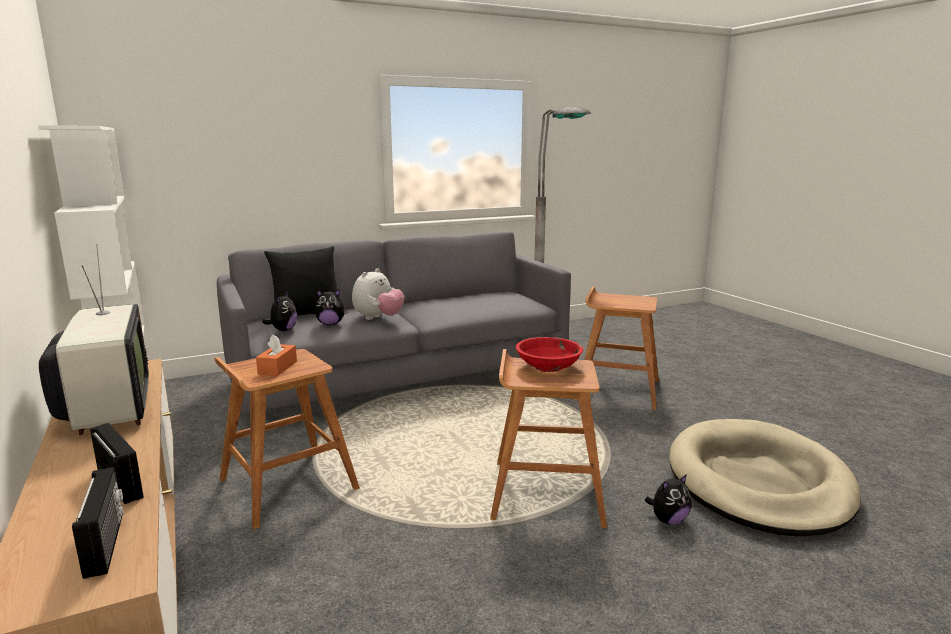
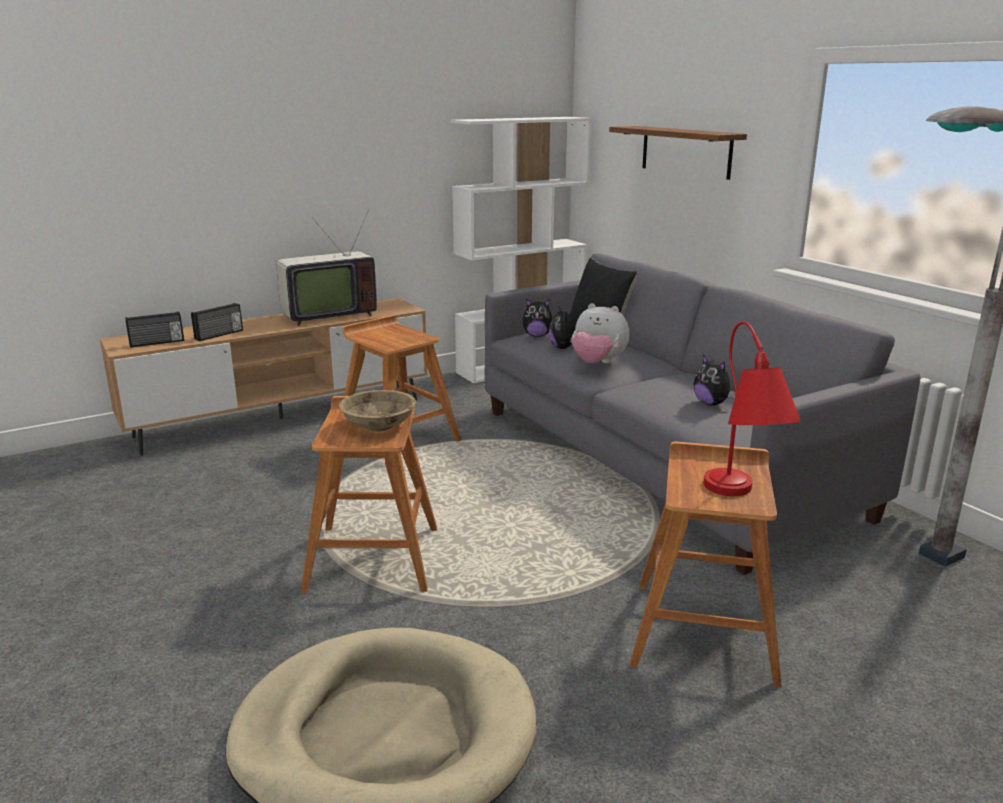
camera: 85 degrees right, 5 degrees up
orange tissue box [256,334,297,376] -> none
red bowl [516,337,583,372] -> beige bowl [339,390,416,431]
plush toy [645,474,691,525] -> plush toy moved to [693,355,735,406]
none -> shelf [609,126,747,180]
none -> red table lamp [704,321,801,496]

